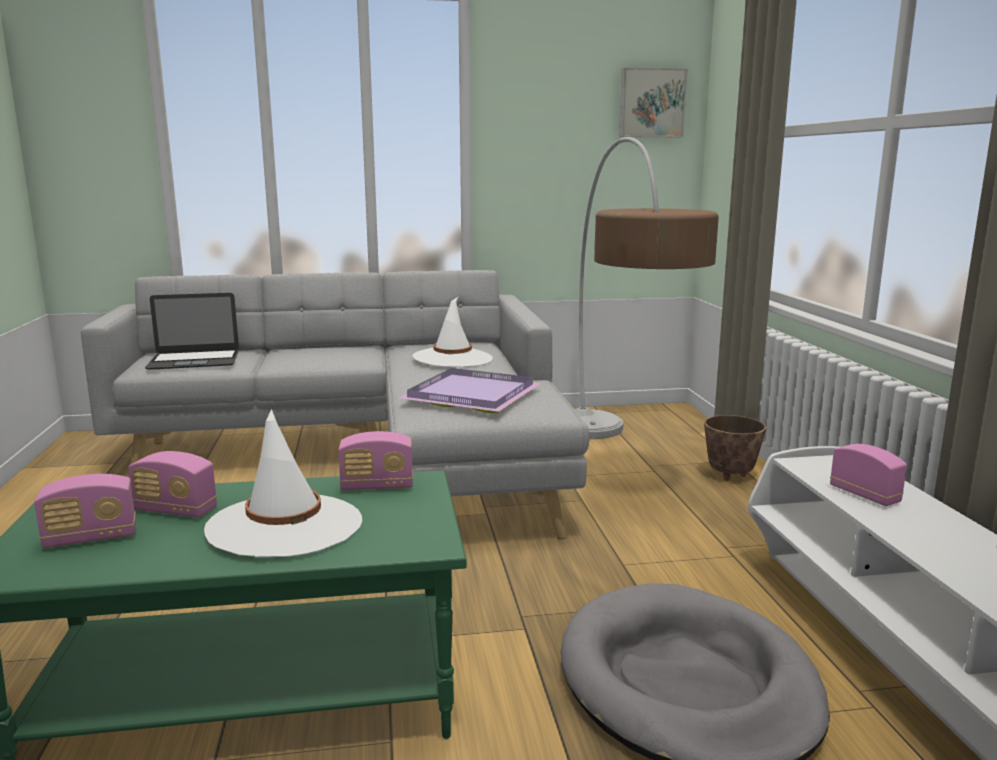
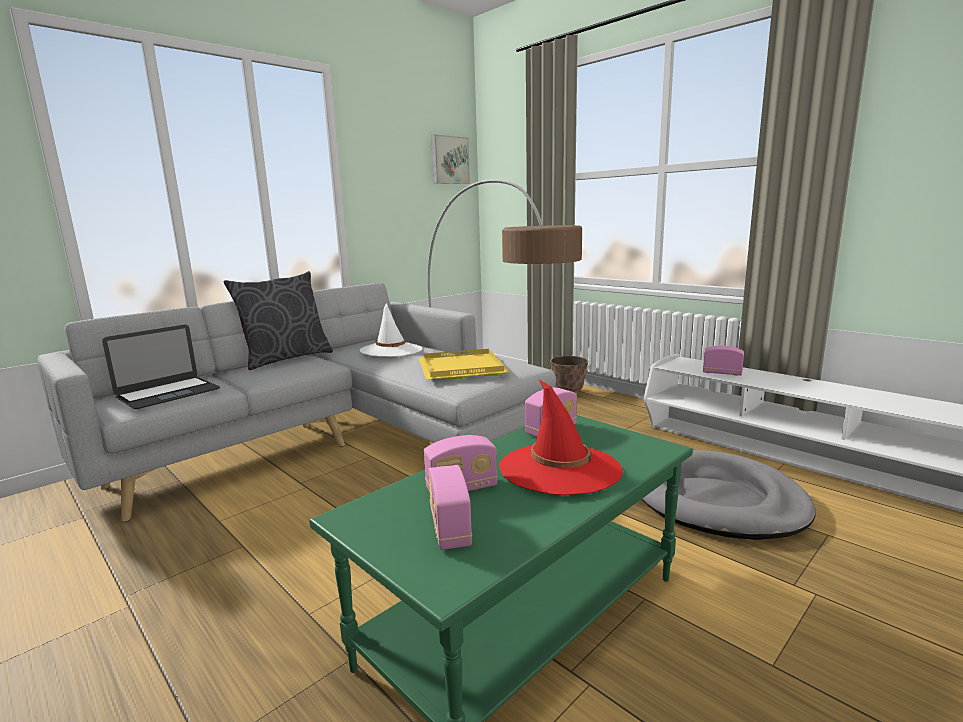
camera: 35 degrees left, 0 degrees up
radio [34,474,136,548] -> radio turned 135 degrees clockwise [428,465,472,550]
white hat [204,409,362,557] -> red hat [499,380,623,495]
purple tray [399,368,541,413] -> yellow tray [419,349,510,379]
none -> grey pillow [224,271,333,370]

